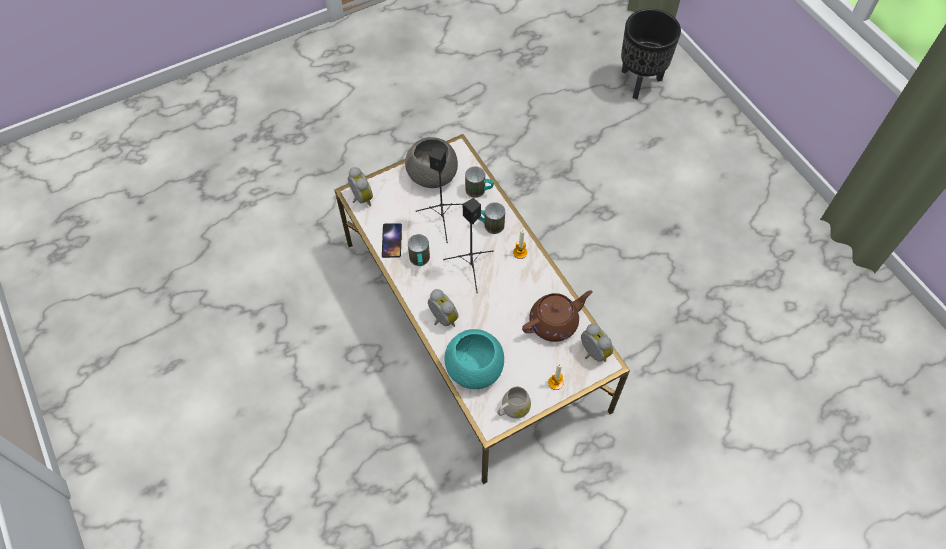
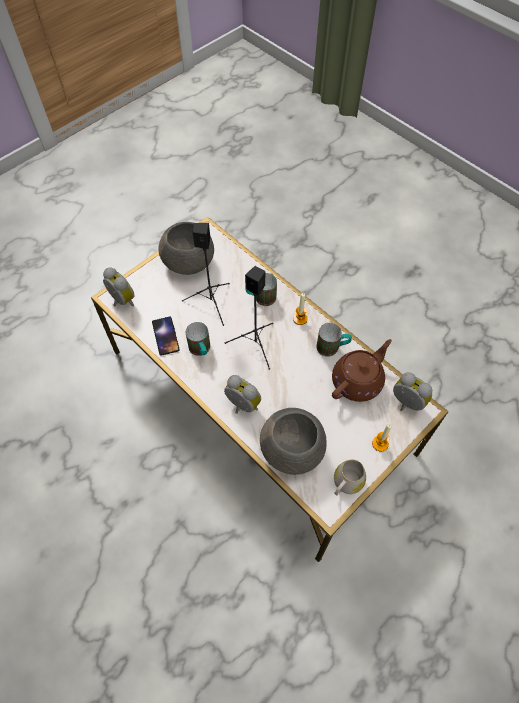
camera: 15 degrees left, 0 degrees up
turquoise bowl [444,329,504,389] -> grey bowl [260,408,327,475]
mug [465,167,494,198] -> mug moved to [316,323,352,357]
black planter [621,9,681,99] -> none

